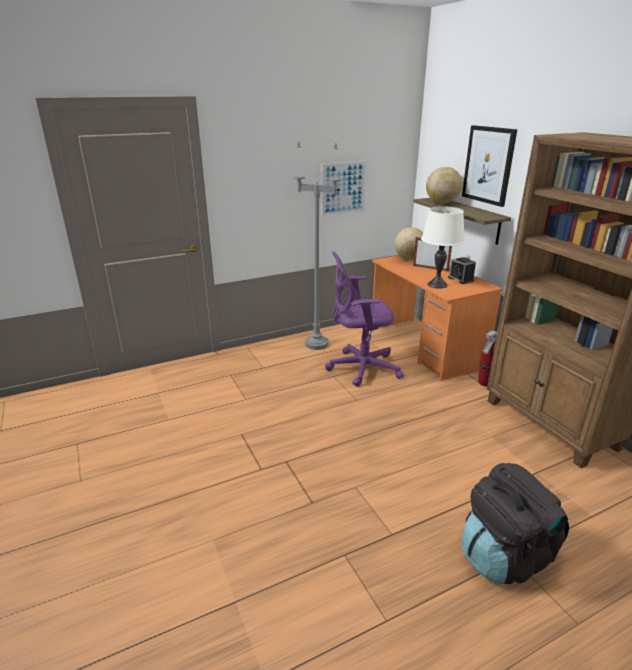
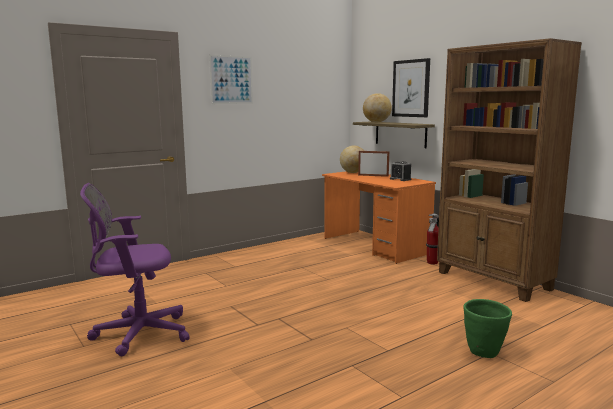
camera: 10 degrees left, 15 degrees down
grey floor lamp [293,141,341,350] -> none
picture [321,160,367,216] -> picture moved to [209,55,253,104]
purple office chair [325,251,404,387] -> purple office chair moved to [80,183,190,356]
white table lamp [421,206,465,289] -> none
black backpack [461,463,569,584] -> green planter [463,299,512,358]

